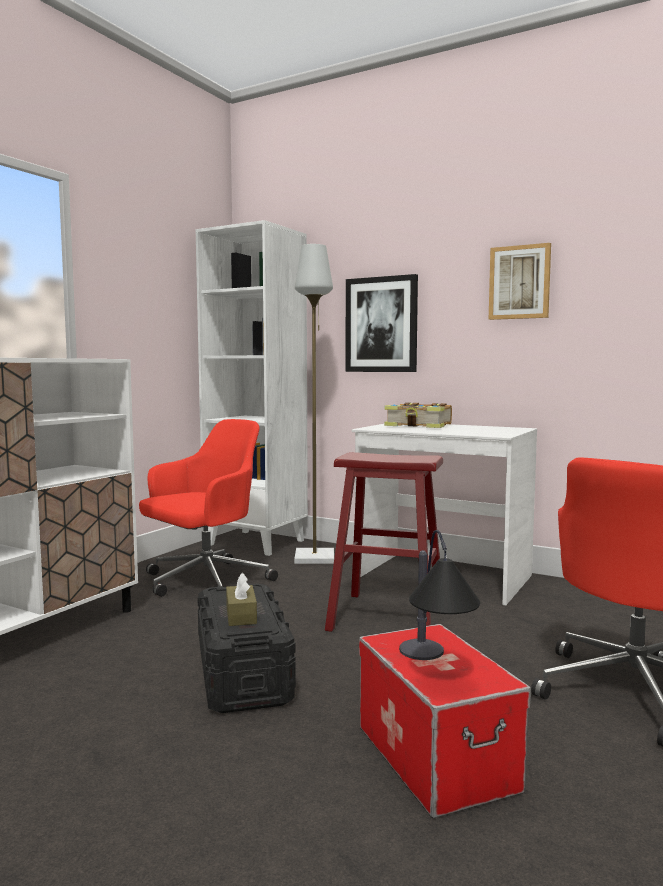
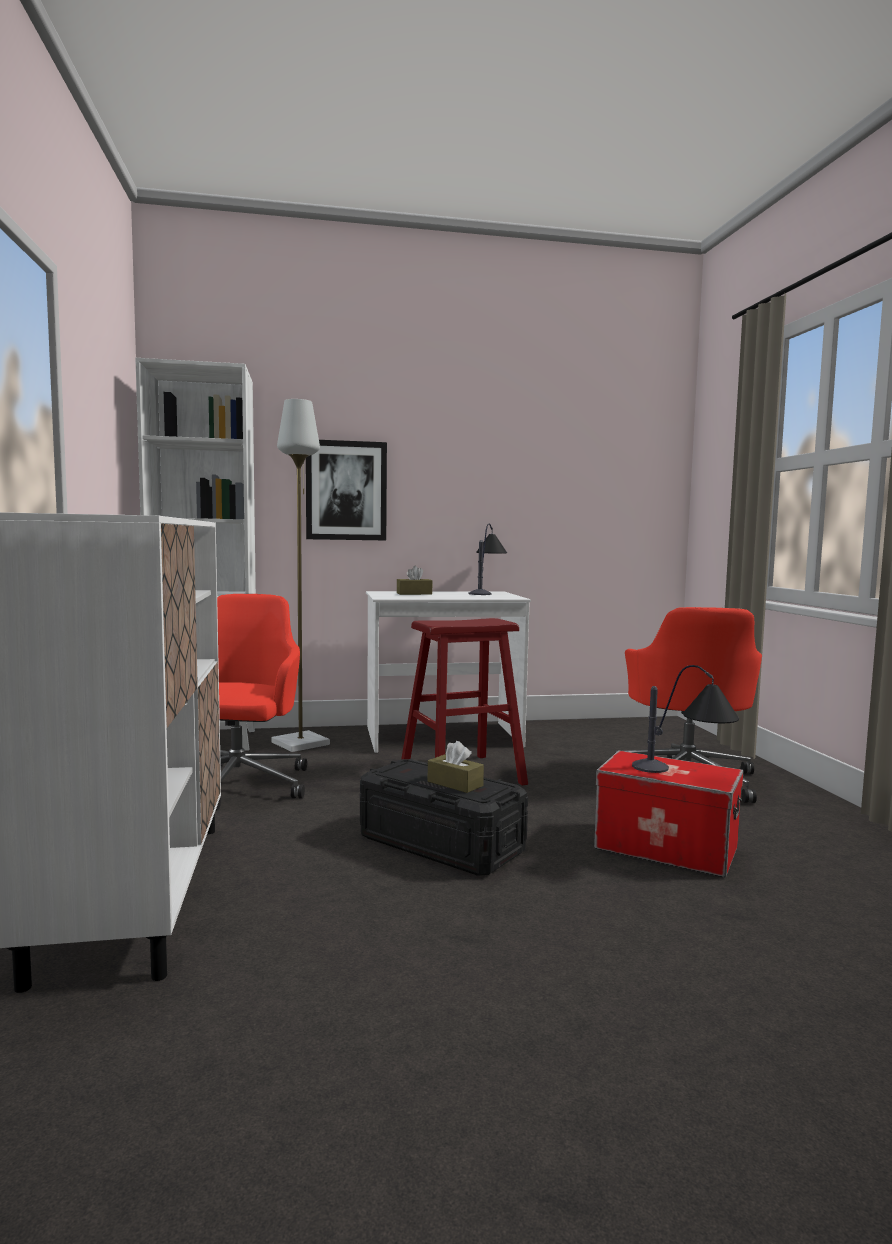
camera: 40 degrees left, 0 degrees up
book [384,402,452,428] -> brown tissue box [397,566,432,595]
picture [489,243,551,320] -> none
none -> table lamp [469,524,507,595]

